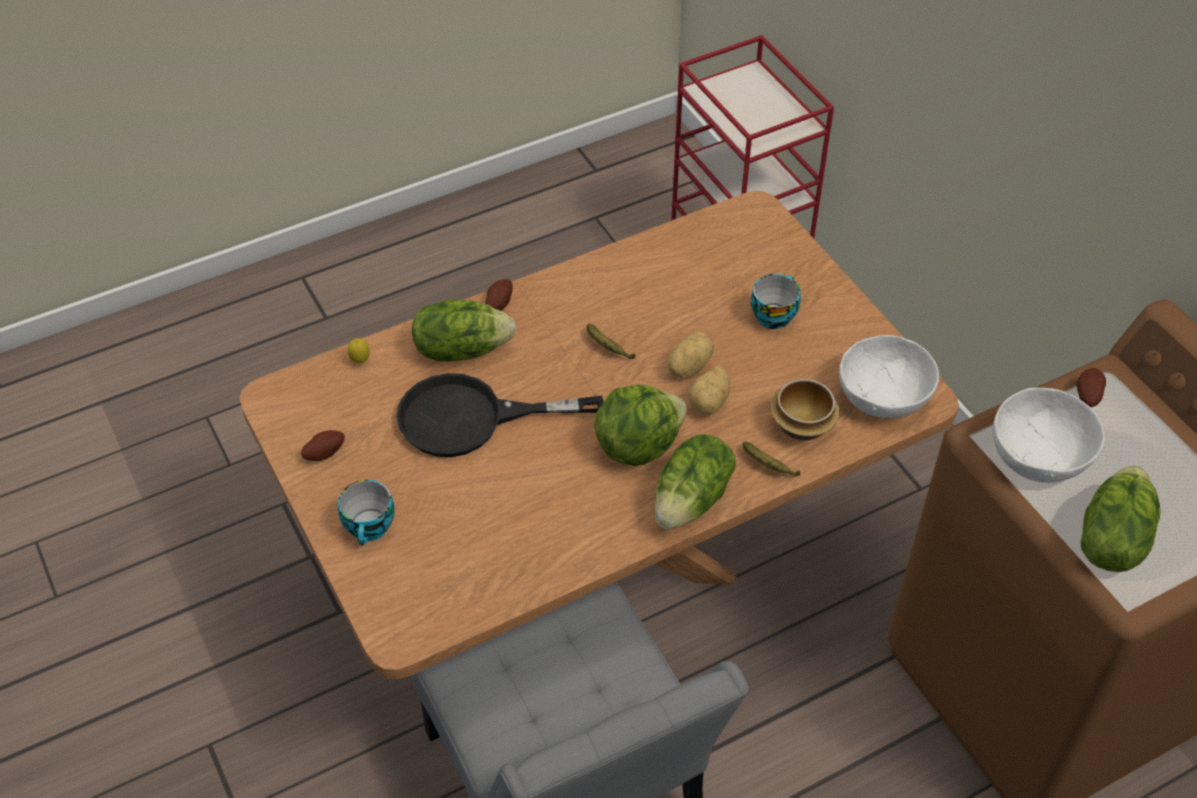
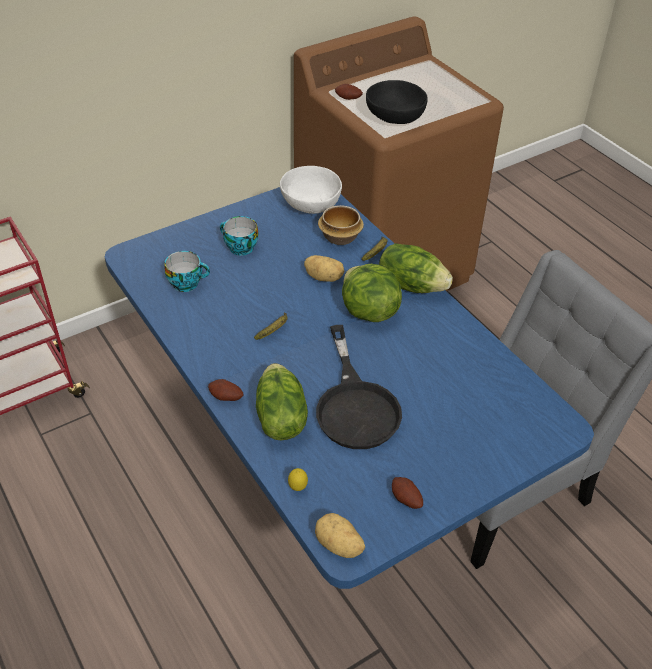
camera: 95 degrees left, 5 degrees down
brown dining table [239,191,959,679] -> blue dining table [105,187,594,589]
cup [338,480,395,546] -> cup moved to [165,251,210,292]
potato [667,331,714,378] -> potato moved to [315,513,365,558]
white bowl [993,388,1105,483] -> black bowl [366,80,428,124]
lettuce [1081,466,1160,572] -> none

